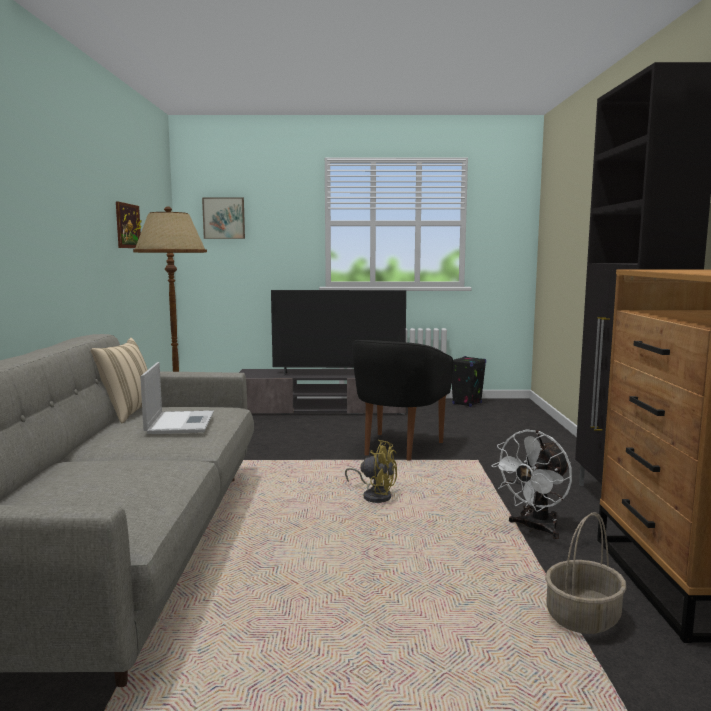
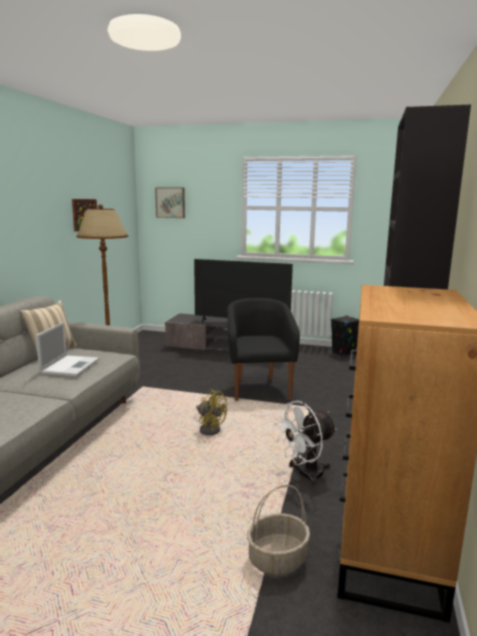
camera: 15 degrees right, 5 degrees up
black armchair [352,340,453,461] -> black armchair turned 135 degrees clockwise [227,298,300,401]

